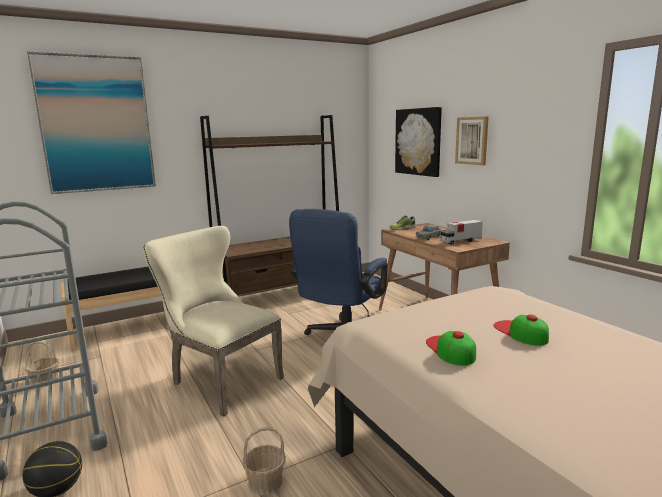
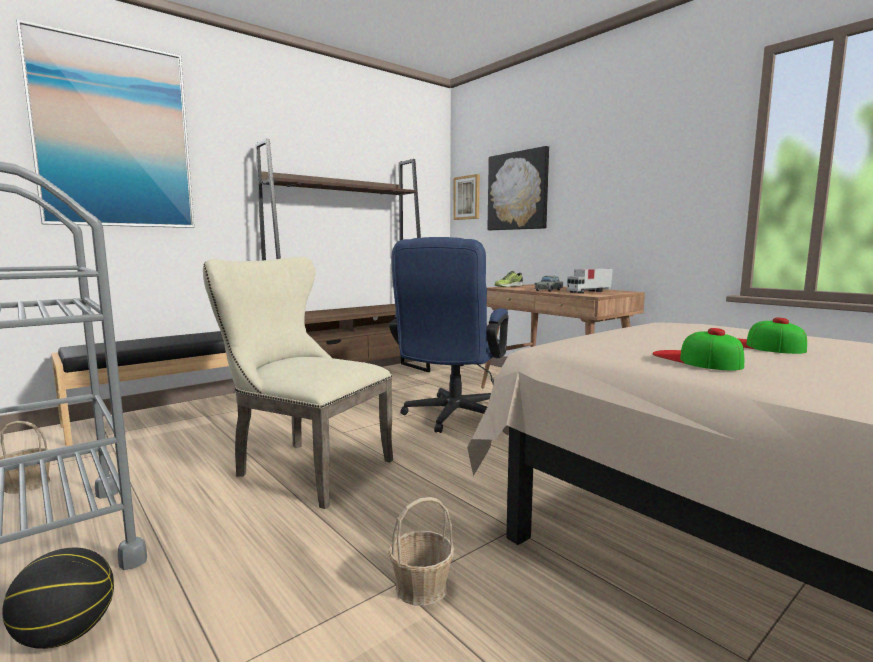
camera: 10 degrees left, 5 degrees down
picture [455,116,489,165] -> picture moved to [453,174,480,220]

